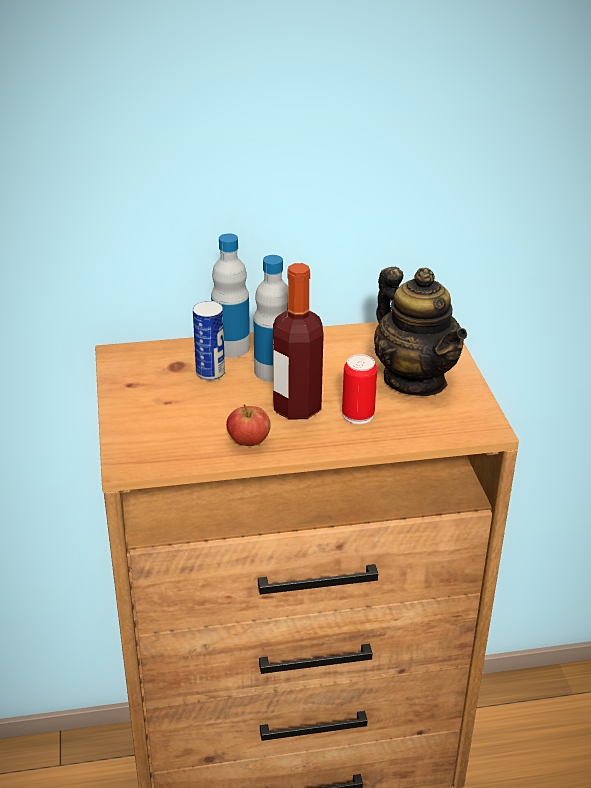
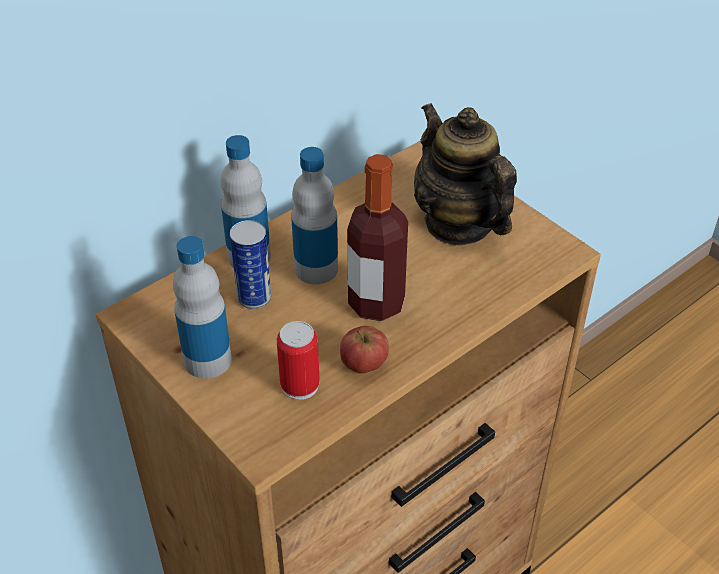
camera: 30 degrees left, 10 degrees up
can [342,354,377,424] -> can moved to [277,321,320,400]
teapot [374,267,467,396] -> teapot turned 150 degrees counterclockwise [414,103,517,245]
none -> bottle [173,236,232,379]

